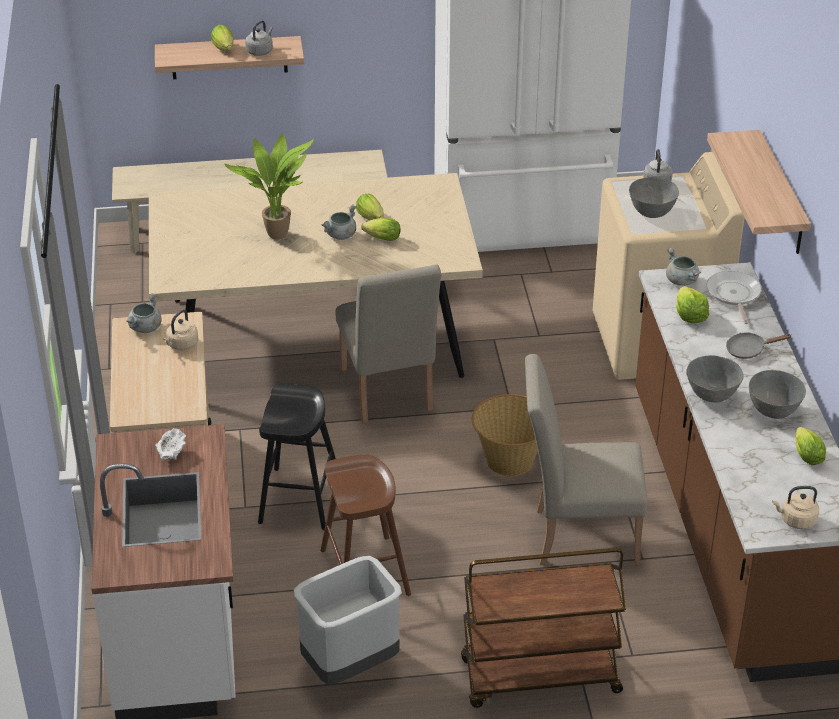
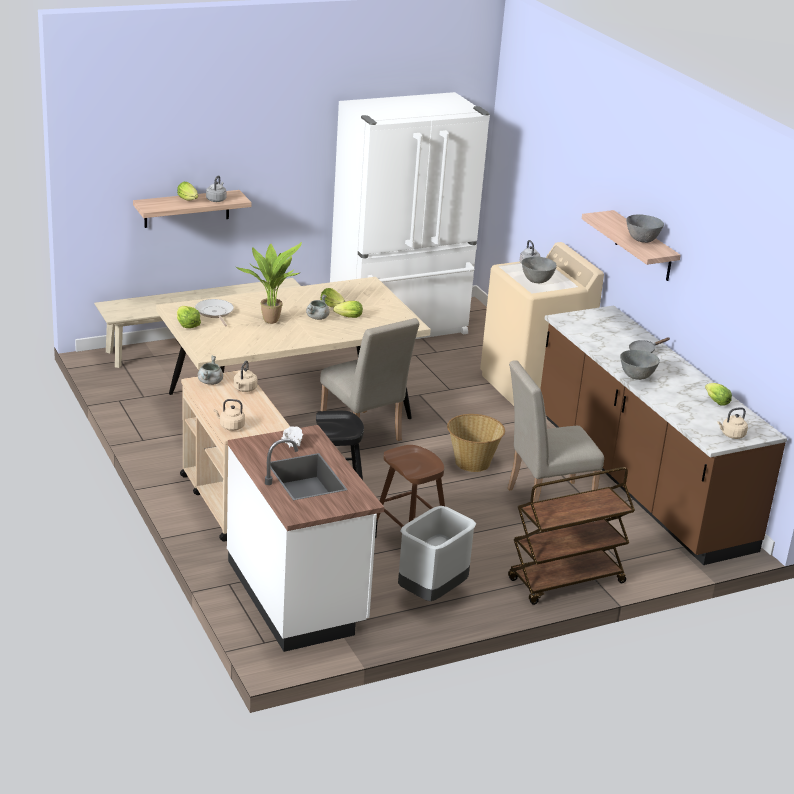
camera: 20 degrees left, 10 degrees down
grey cooking pot [666,248,701,286] -> none
lettuce [676,286,709,323] -> lettuce moved to [177,306,201,328]
frying pan [706,271,762,324] -> frying pan moved to [195,299,234,327]
grey bowl [749,370,806,419] -> grey bowl moved to [626,215,664,243]
none -> beige kettle [214,399,245,431]

